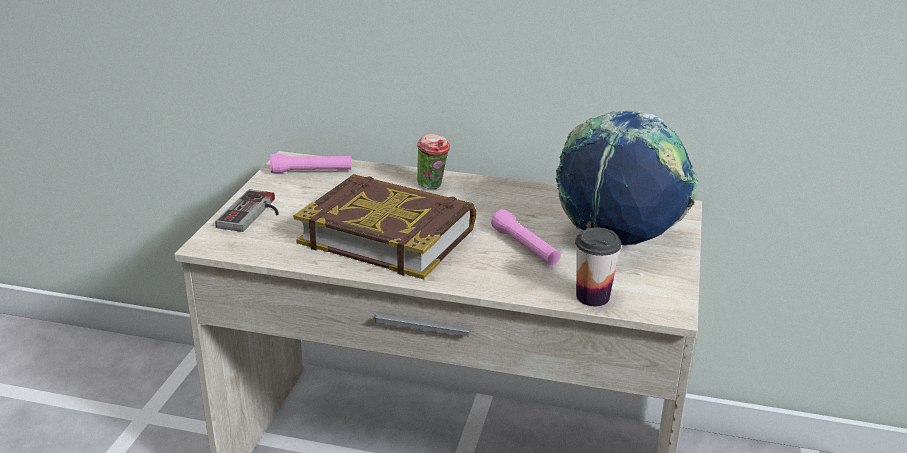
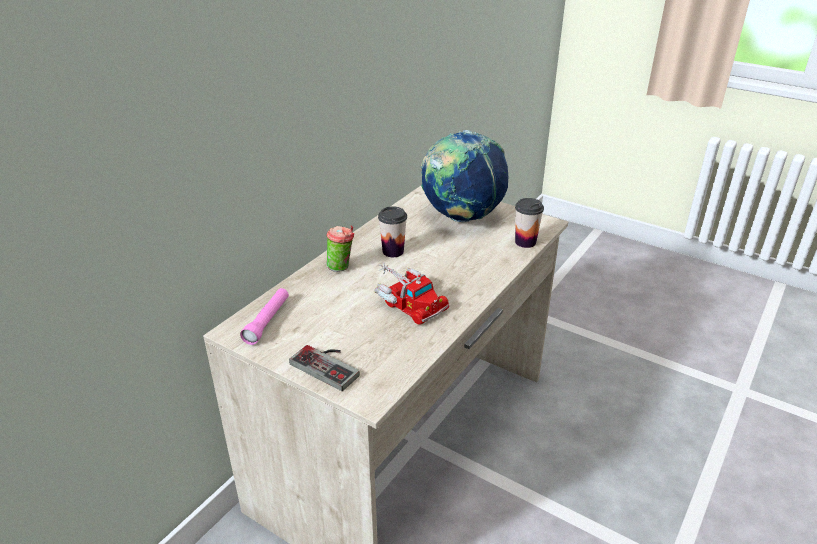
camera: 70 degrees left, 5 degrees up
book [294,174,476,279] -> toy truck [374,262,449,325]
pink flashlight [491,209,561,266] -> none
none -> cup [378,206,407,257]

